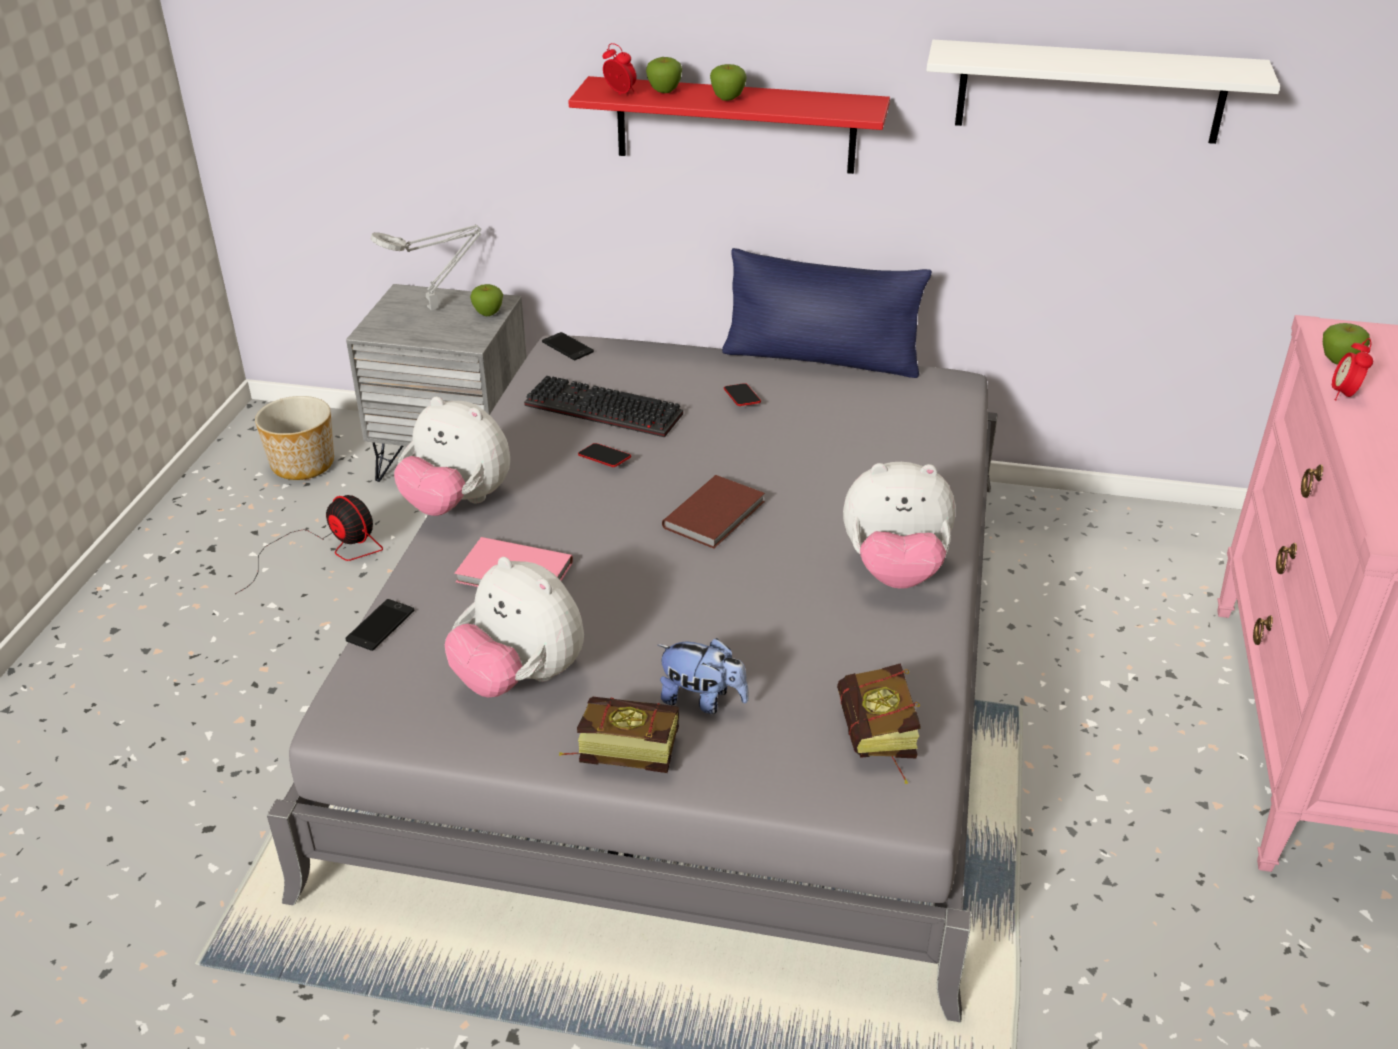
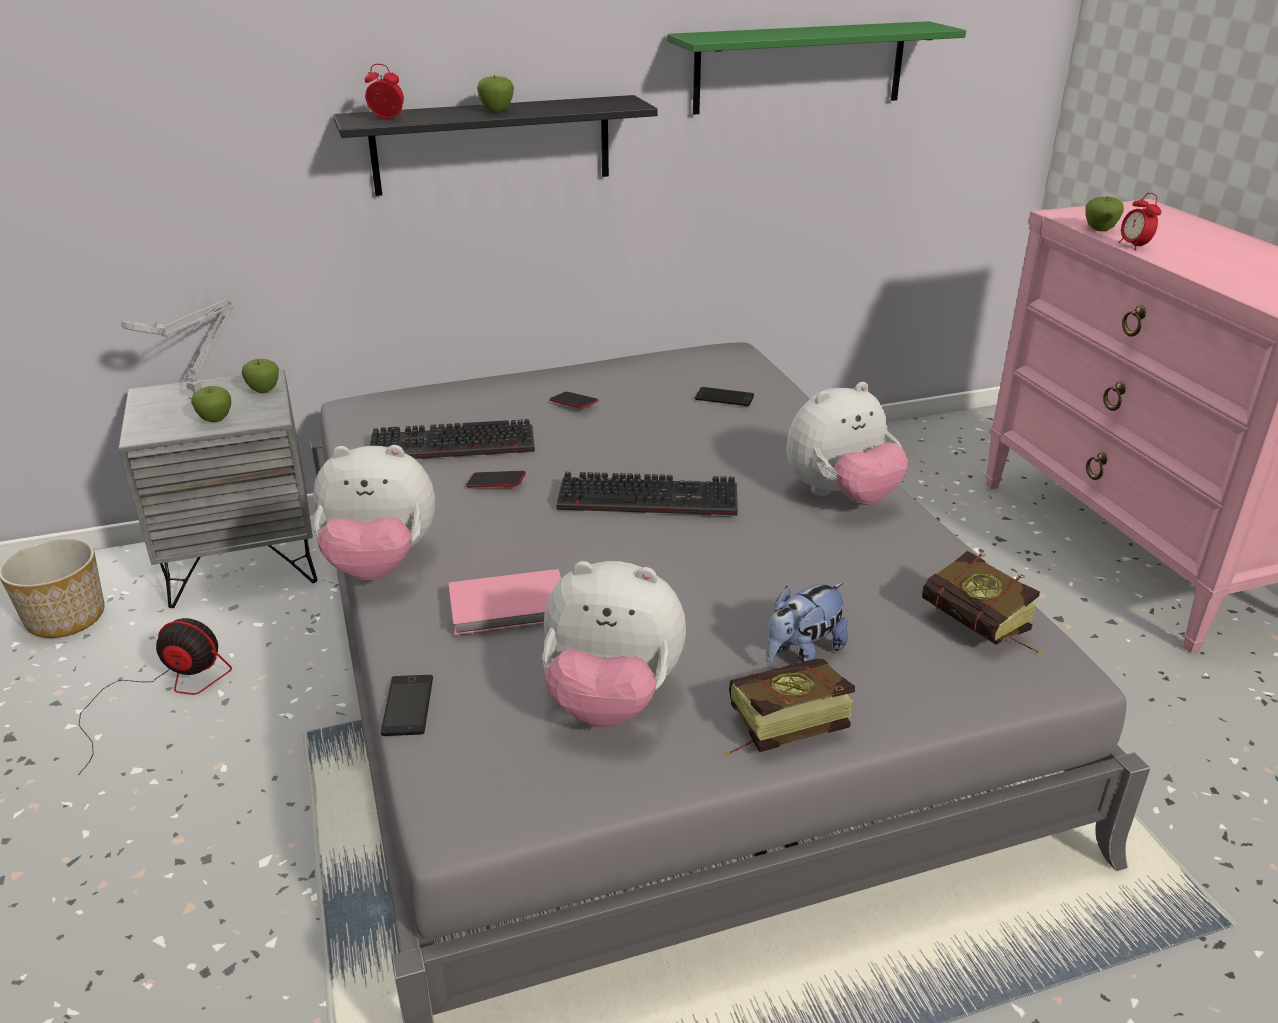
camera: 30 degrees left, 5 degrees down
phone [542,332,594,360] -> phone moved to [695,387,754,406]
red shelf [568,76,890,174] -> black shelf [333,95,658,196]
apple [646,57,682,93] -> apple moved to [191,386,231,422]
plush toy [658,638,749,714] -> plush toy turned 150 degrees clockwise [766,583,848,663]
brown book [662,475,765,548] -> keyboard [556,472,738,516]
blue pillow [722,248,932,378] -> none
white shelf [926,40,1280,144] -> green shelf [667,21,966,115]

